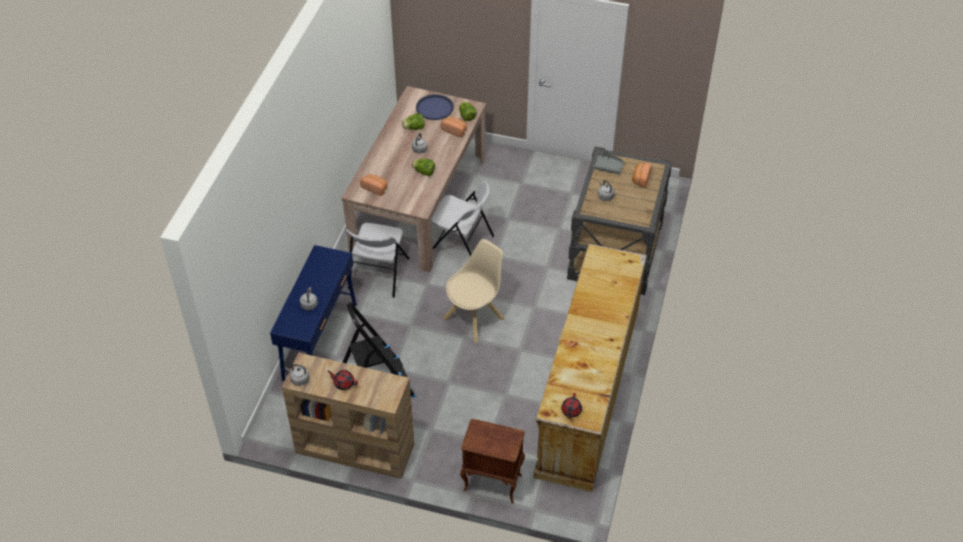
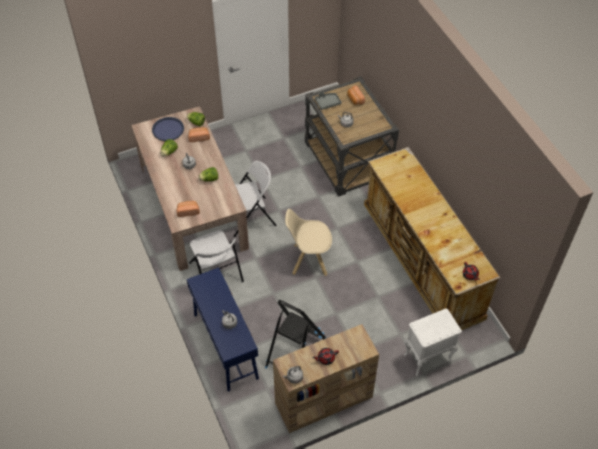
camera: 40 degrees left, 5 degrees up
beige chair [443,239,504,342] -> beige chair turned 90 degrees counterclockwise [285,209,332,276]
brown nightstand [460,419,525,503] -> white nightstand [404,308,462,377]

